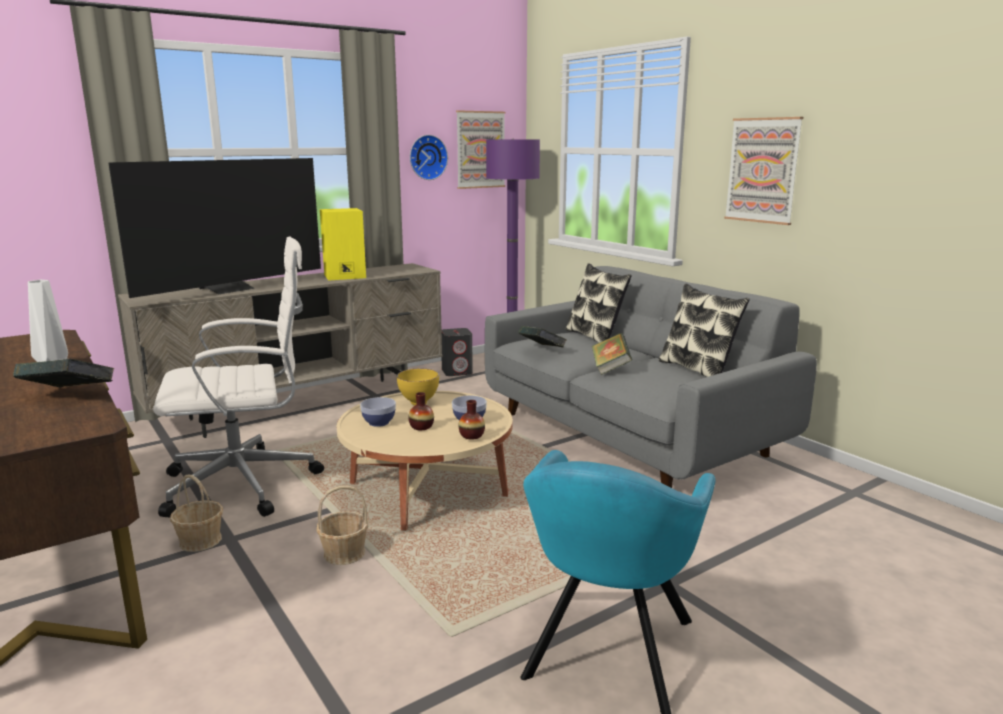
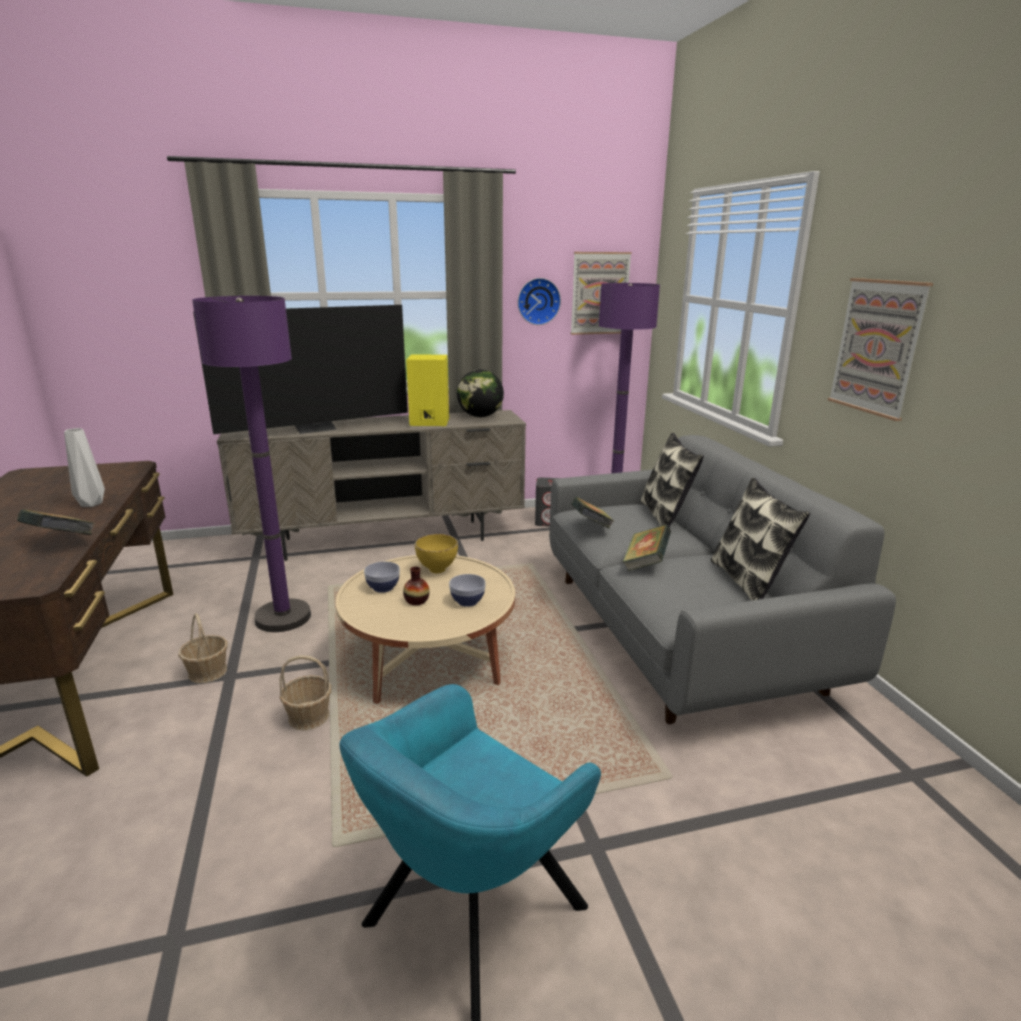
camera: 20 degrees right, 5 degrees up
white office chair [153,236,324,517] -> purple floor lamp [192,296,311,632]
vase [459,400,485,440] -> none
none -> globe [457,370,504,417]

